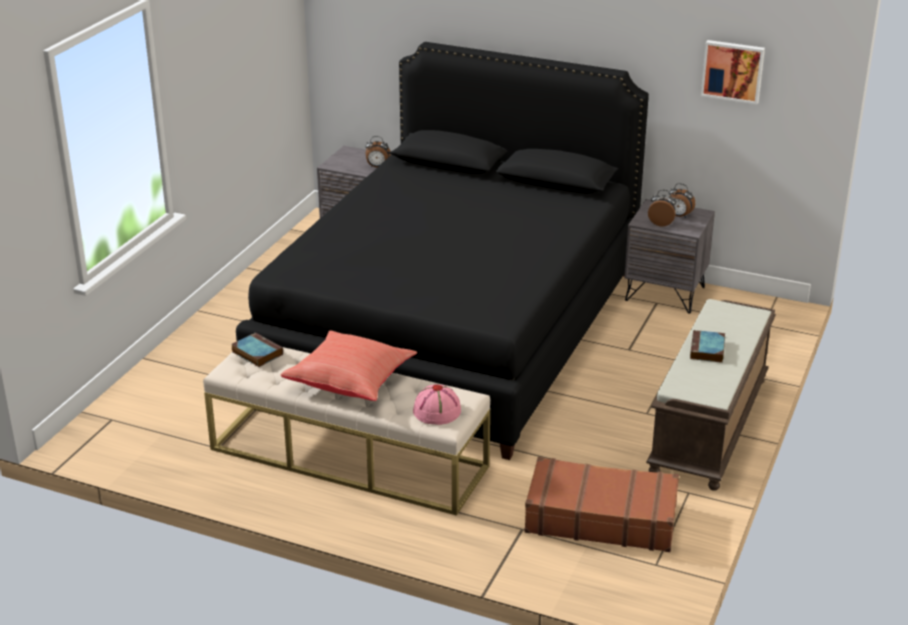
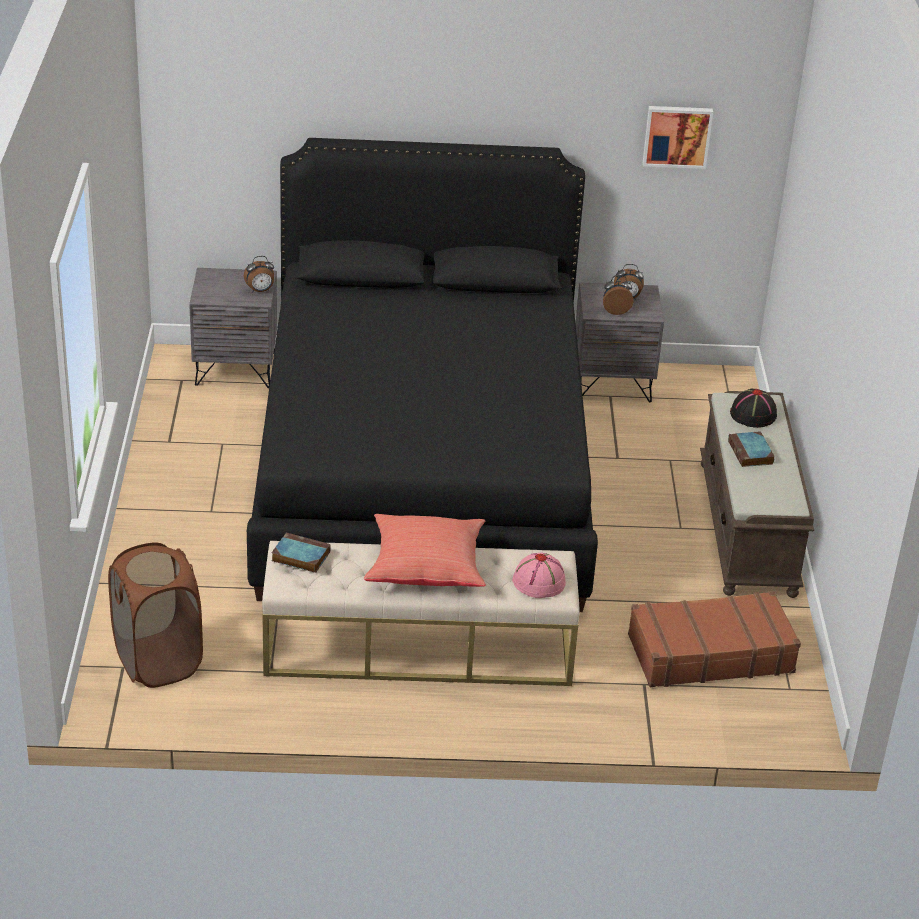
camera: 25 degrees left, 5 degrees up
none -> brown laundry basket [108,542,203,688]
none -> black hat [730,389,777,428]

